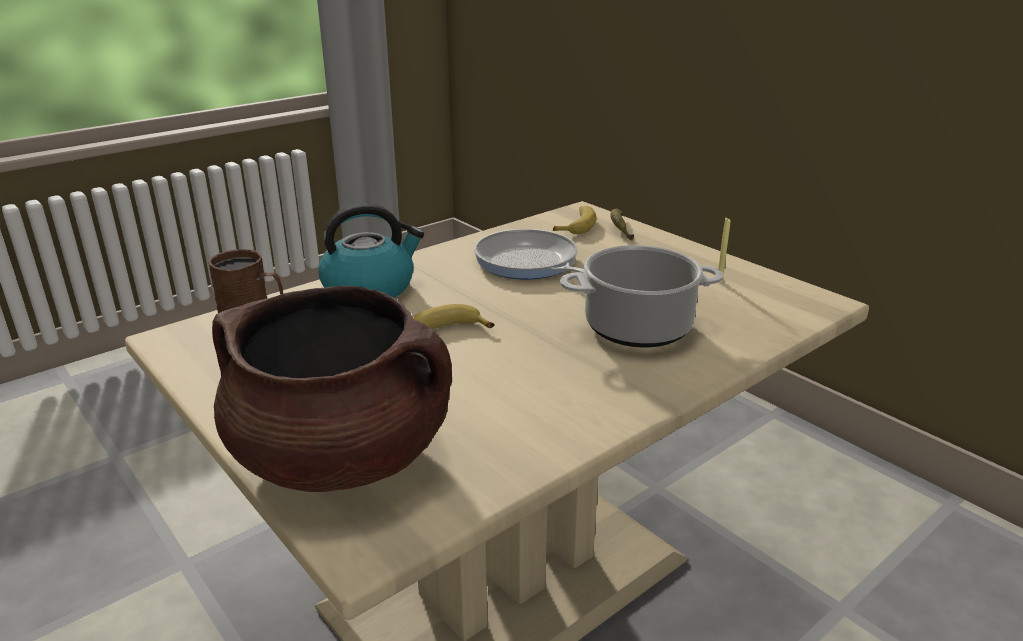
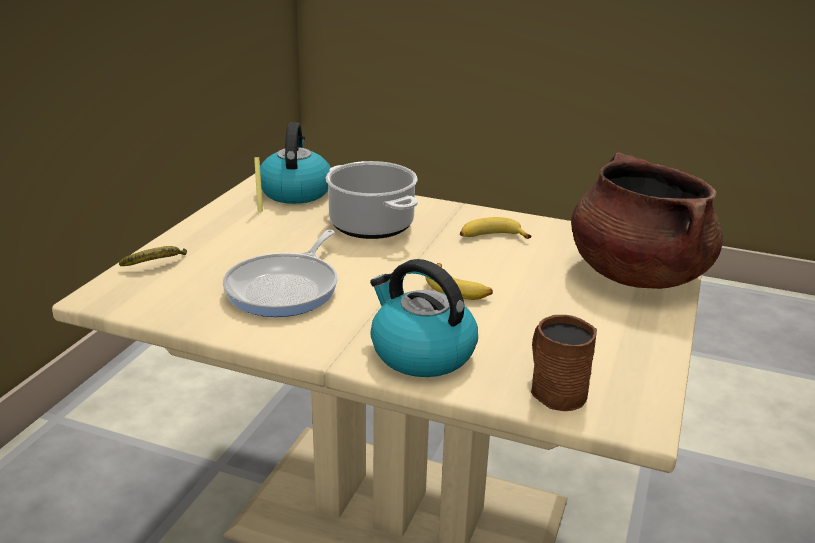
camera: 120 degrees left, 0 degrees up
banana [553,206,597,234] -> banana moved to [460,217,531,239]
none -> kettle [260,123,331,204]

